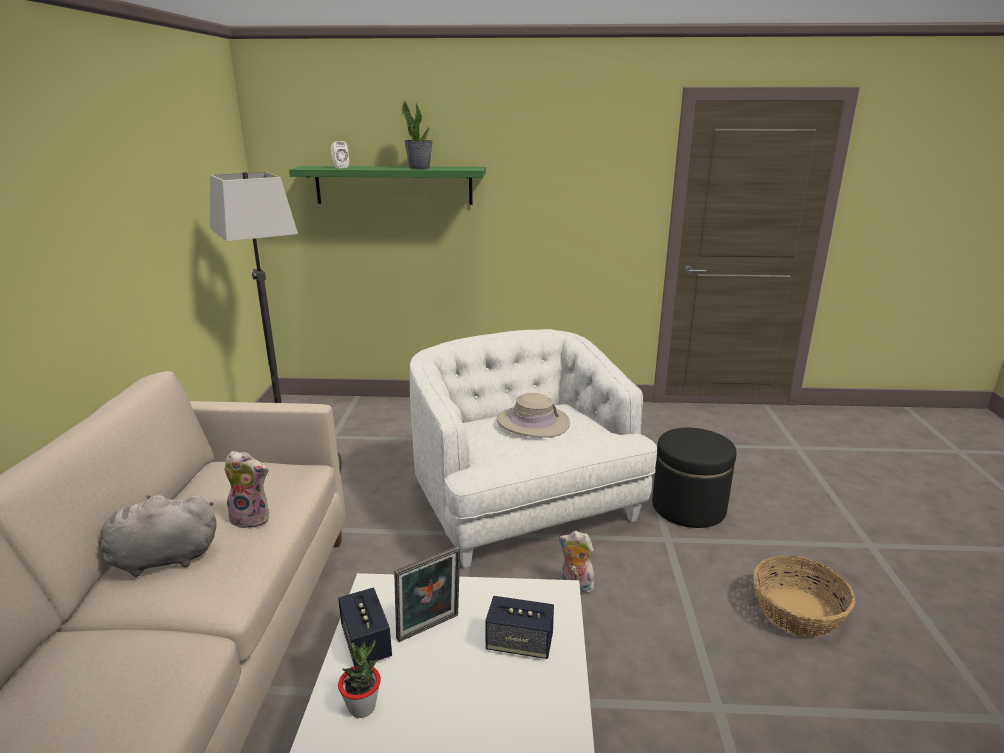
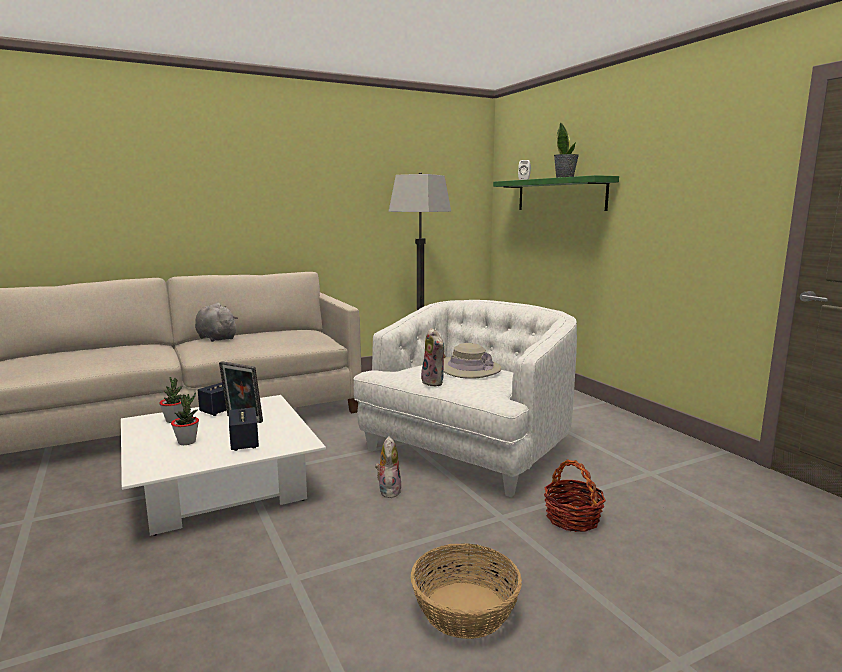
camera: 60 degrees right, 10 degrees down
plush toy [224,451,269,529] -> plush toy moved to [421,328,446,386]
black ottoman [652,428,737,528] -> basket [544,459,606,532]
none -> potted plant [171,393,199,445]

